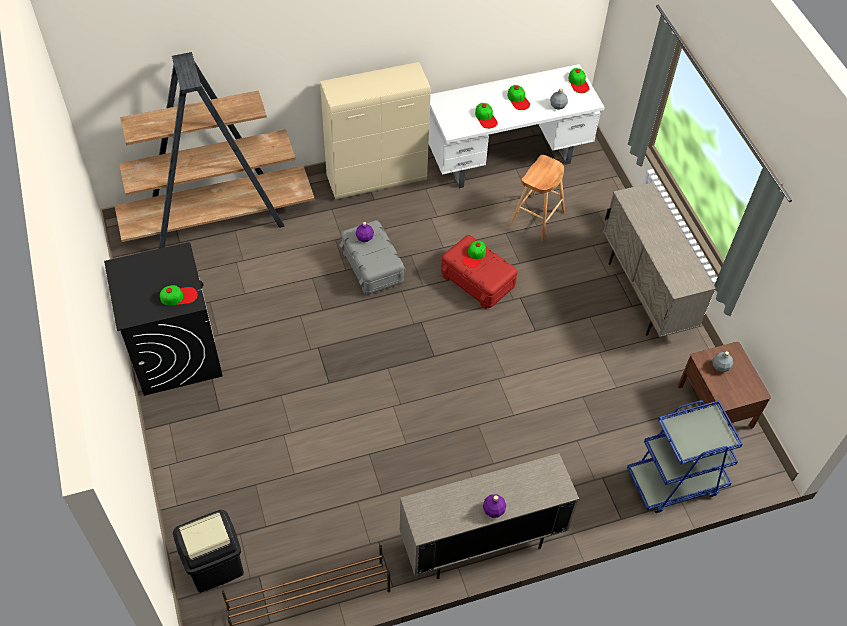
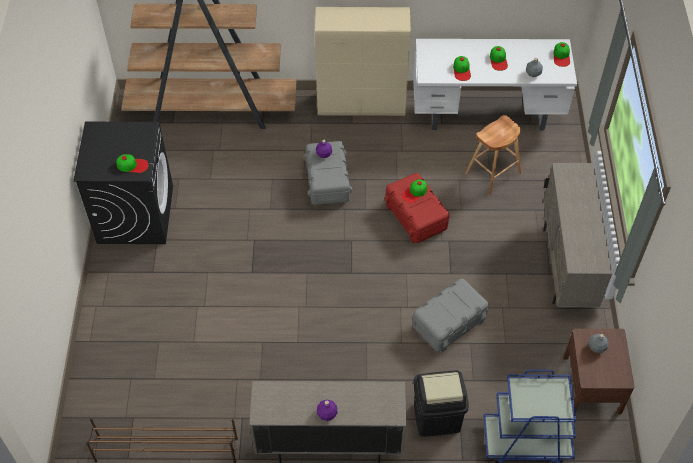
camera: 20 degrees right, 0 degrees up
black trash can [173,510,244,592] -> black trash can moved to [413,370,469,437]
none -> grey storage box [412,279,489,353]

